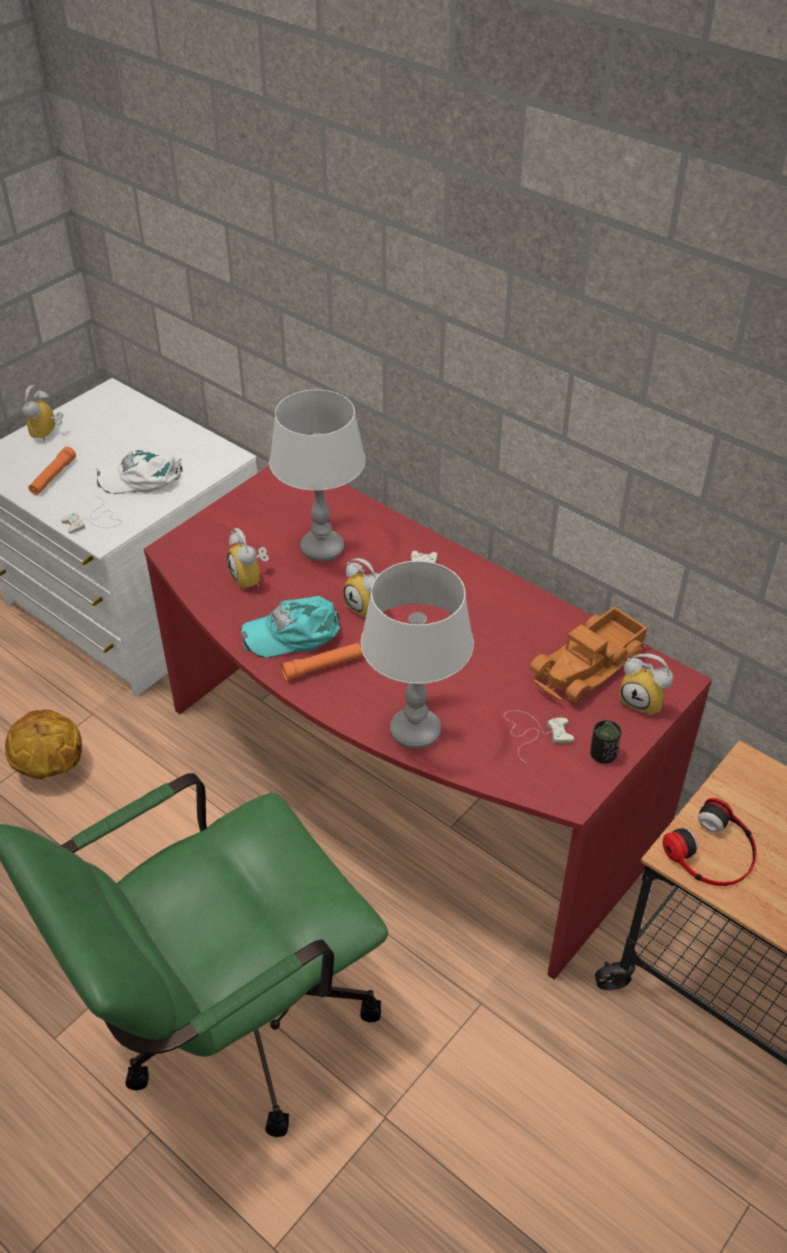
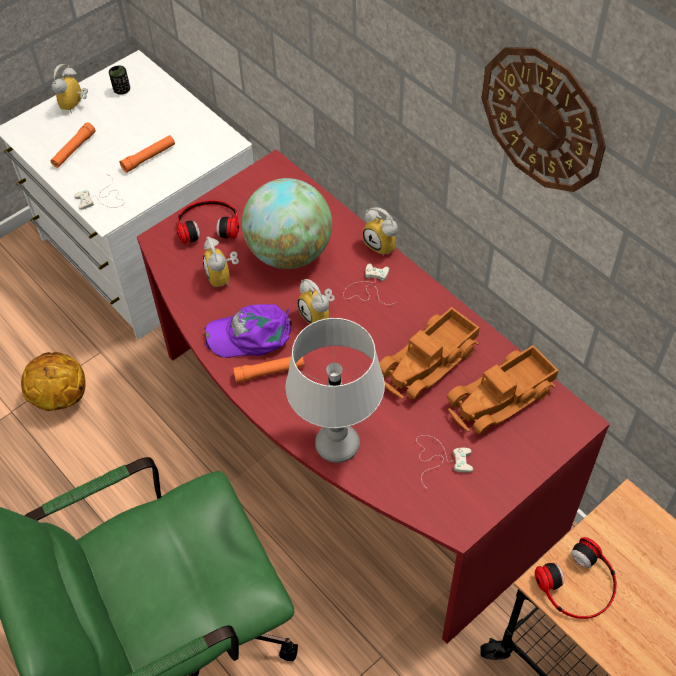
camera: 10 degrees right, 10 degrees up
white cap [96,449,183,494] -> orange flashlight [120,135,175,173]
turquoise cap [240,596,340,658] -> purple cap [204,304,292,358]
grey table lamp [269,390,366,562] -> globe [242,178,332,269]
black cup [590,720,621,764] -> black cup moved to [109,66,130,95]
alarm clock [619,654,673,716] -> alarm clock moved to [363,207,398,255]
none -> headphones [177,200,239,244]
none -> toy truck [379,307,480,400]
none -> wall clock [481,47,606,192]

